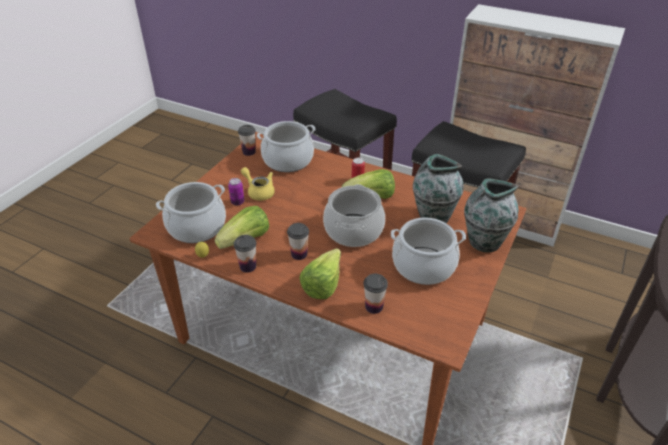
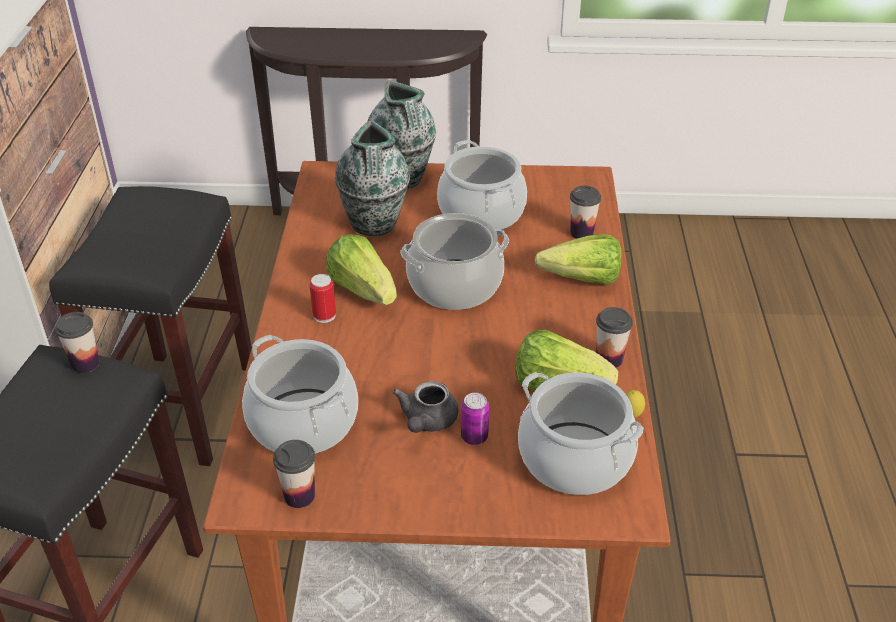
camera: 115 degrees left, 0 degrees up
yellow teapot [241,167,275,201] -> grey teapot [392,381,458,433]
cup [287,223,309,260] -> cup moved to [55,312,99,373]

